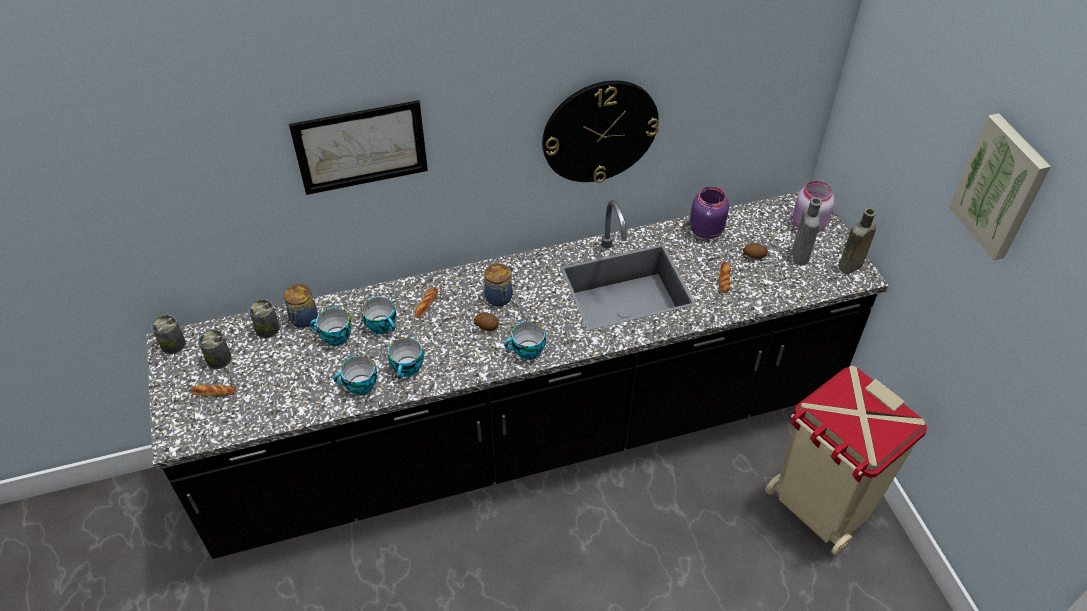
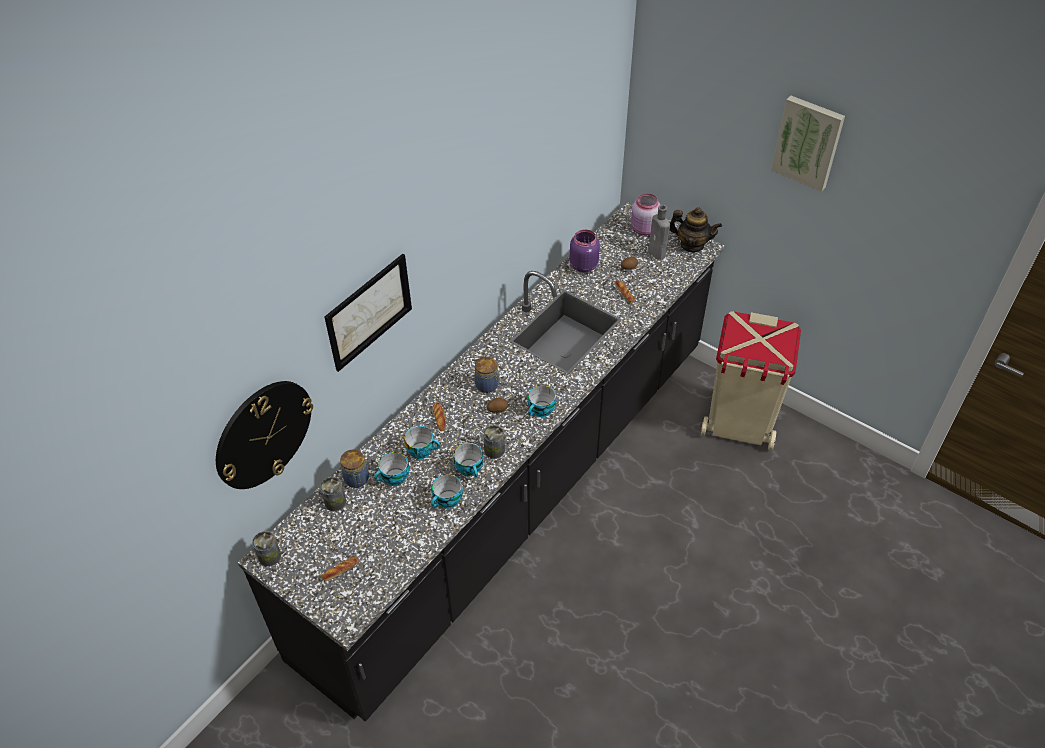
camera: 35 degrees left, 0 degrees up
can [198,329,232,369] -> can moved to [483,425,505,459]
wall clock [542,80,659,183] -> wall clock moved to [216,381,313,489]
brown bottle [839,208,876,274] -> teapot [670,207,722,252]

